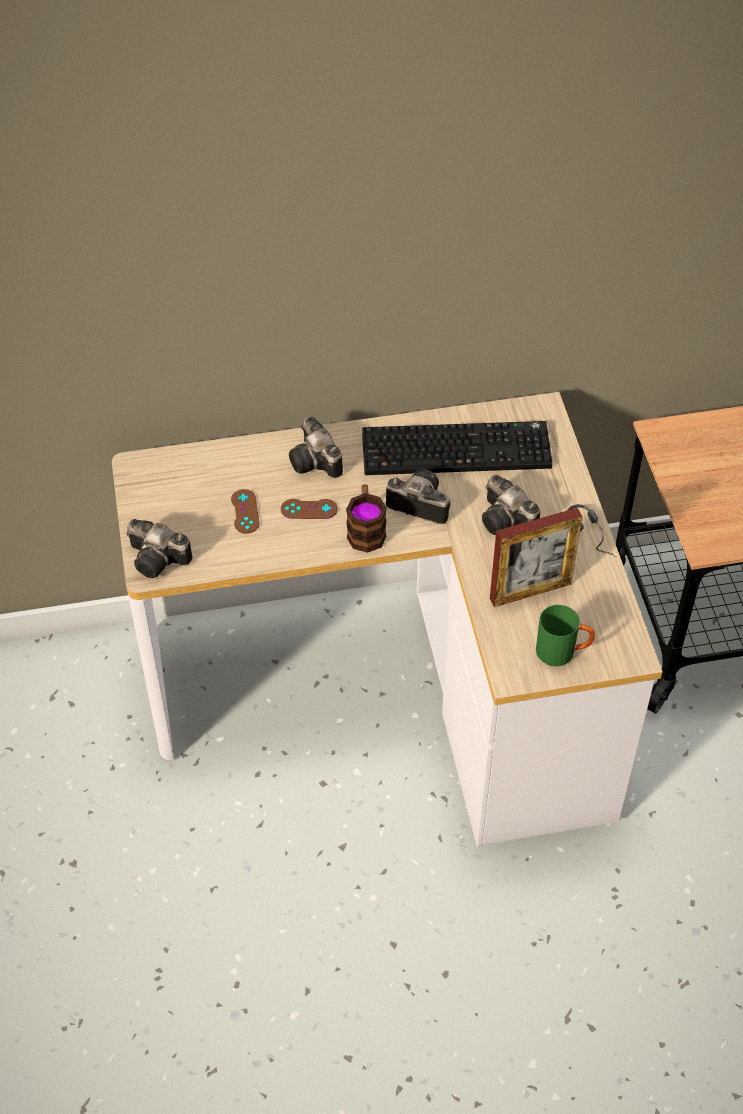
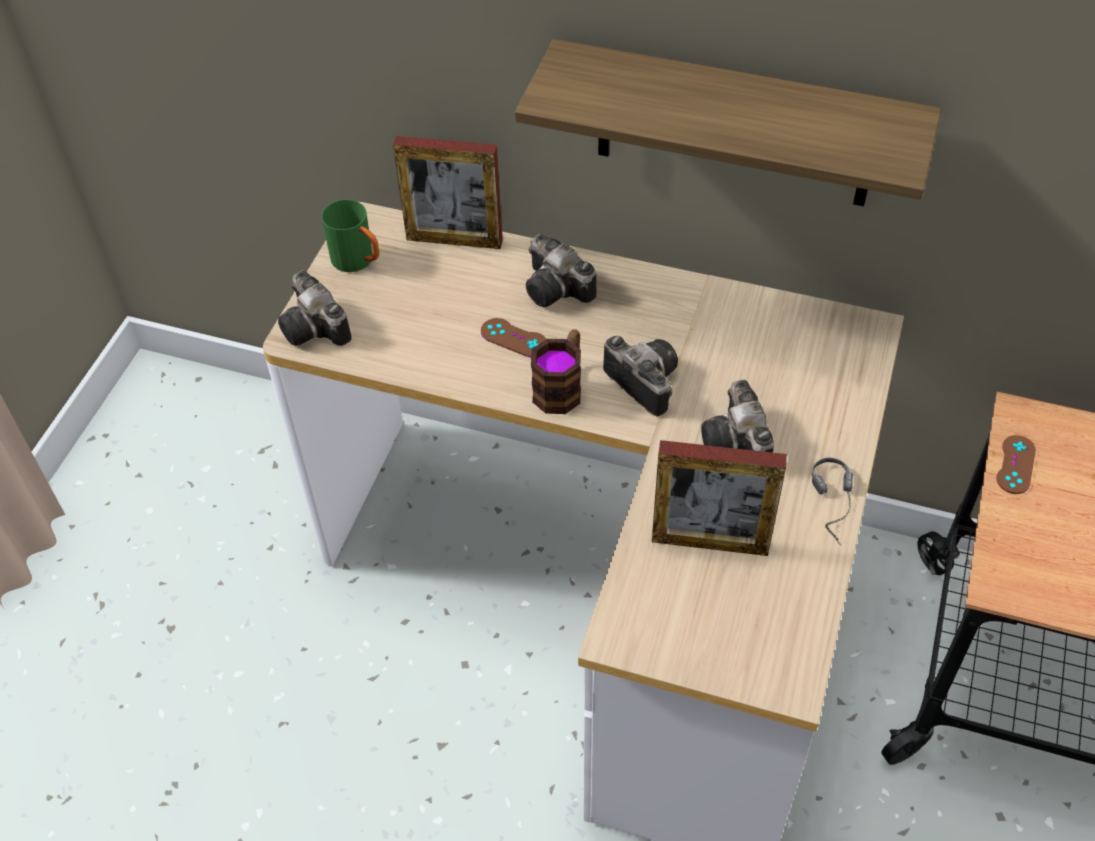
camera: 30 degrees right, 0 degrees up
brown game controller [231,489,259,534] -> brown game controller moved to [996,435,1036,494]
camera [289,416,343,478] -> camera turned 45 degrees counterclockwise [526,234,597,307]
keyboard [362,421,552,475] -> none
green mug [536,605,595,666] -> green mug moved to [321,199,379,272]
none -> picture frame [393,136,503,249]
none -> shelf [515,39,941,206]

